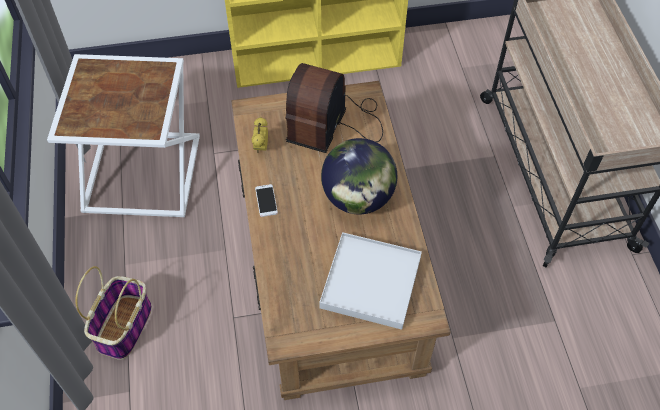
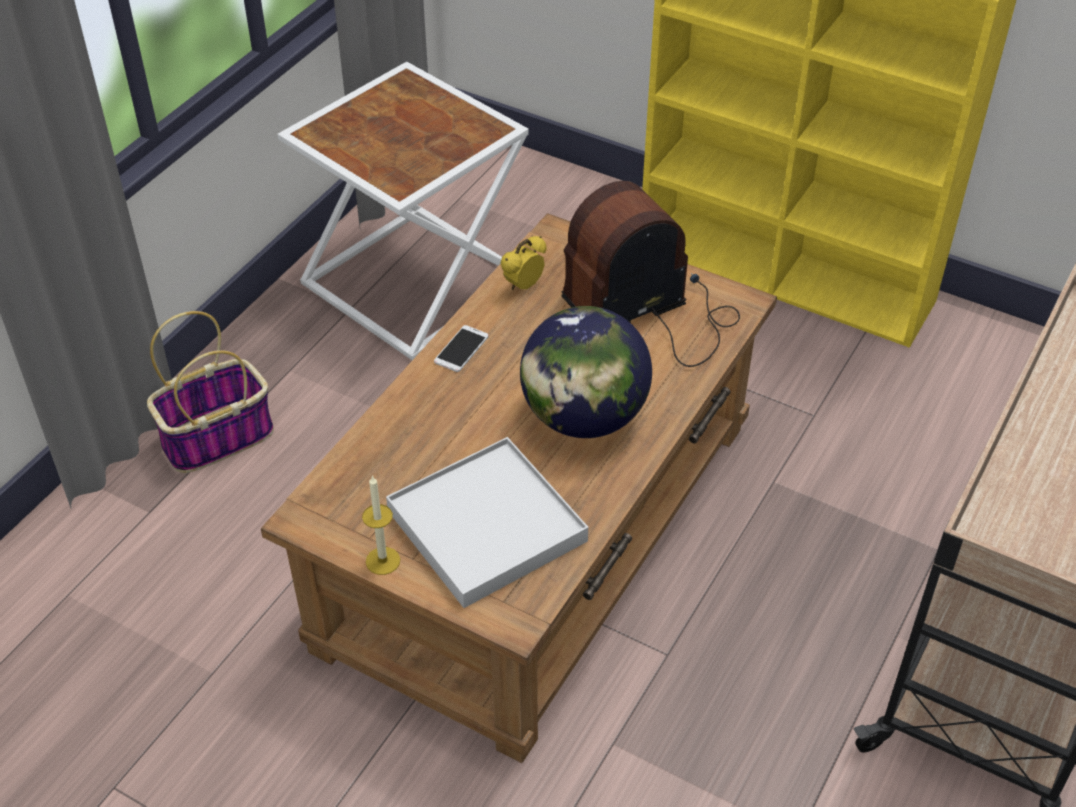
camera: 40 degrees right, 10 degrees down
none -> candle [362,475,400,575]

